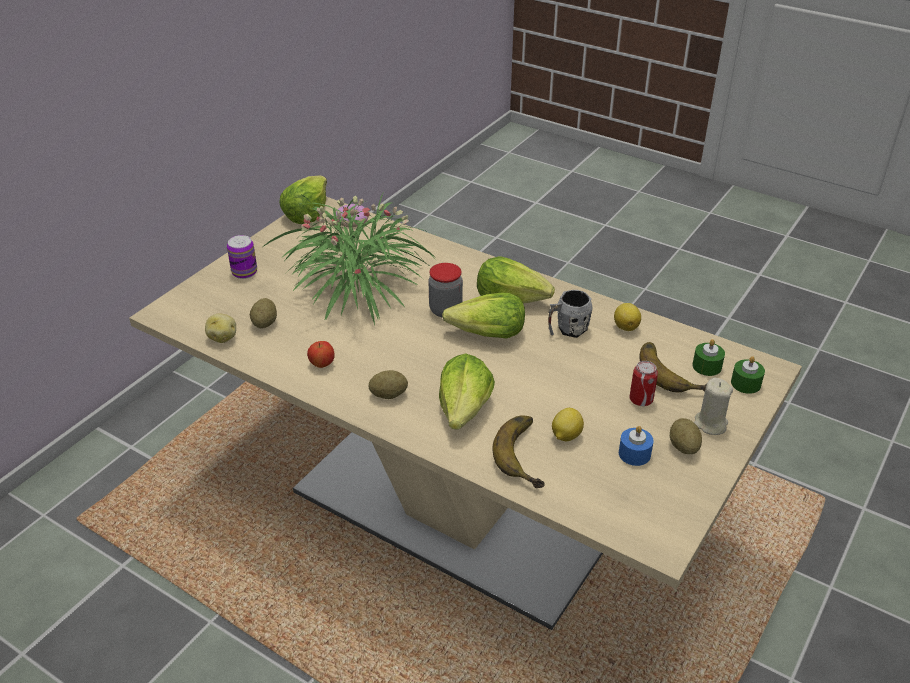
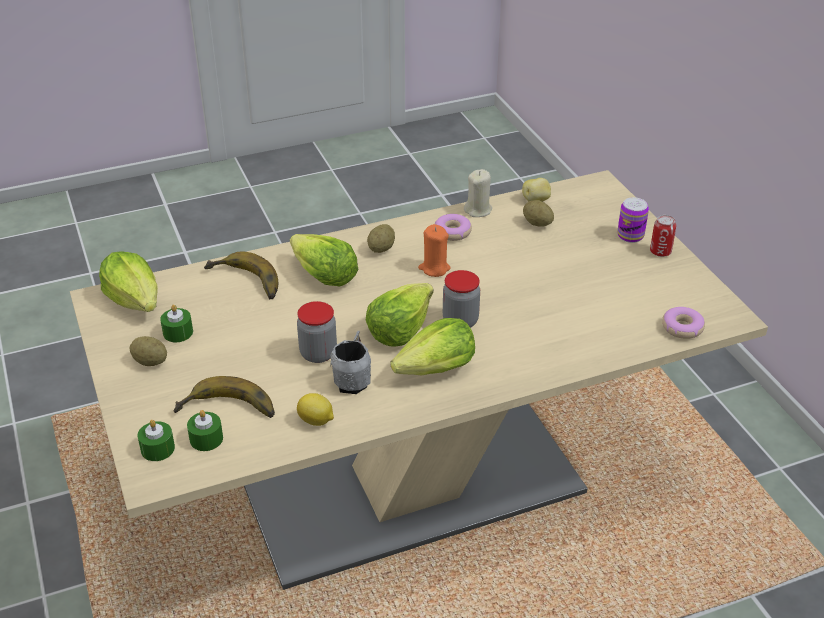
camera: 125 degrees right, 0 degrees up
potted plant [263,191,435,325] -> none
lettuce [279,176,327,224] -> lettuce moved to [99,251,158,312]
apple [307,341,335,368] -> donut [435,214,472,241]
lemon [552,408,584,441] -> none
blue candle [619,426,654,466] -> green candle [160,305,193,342]
can [629,361,658,406] -> can moved to [650,215,676,257]
beige candle [694,378,733,435] -> beige candle moved to [464,169,492,217]
none -> jar [297,301,337,363]
none -> orange candle [418,224,451,277]

